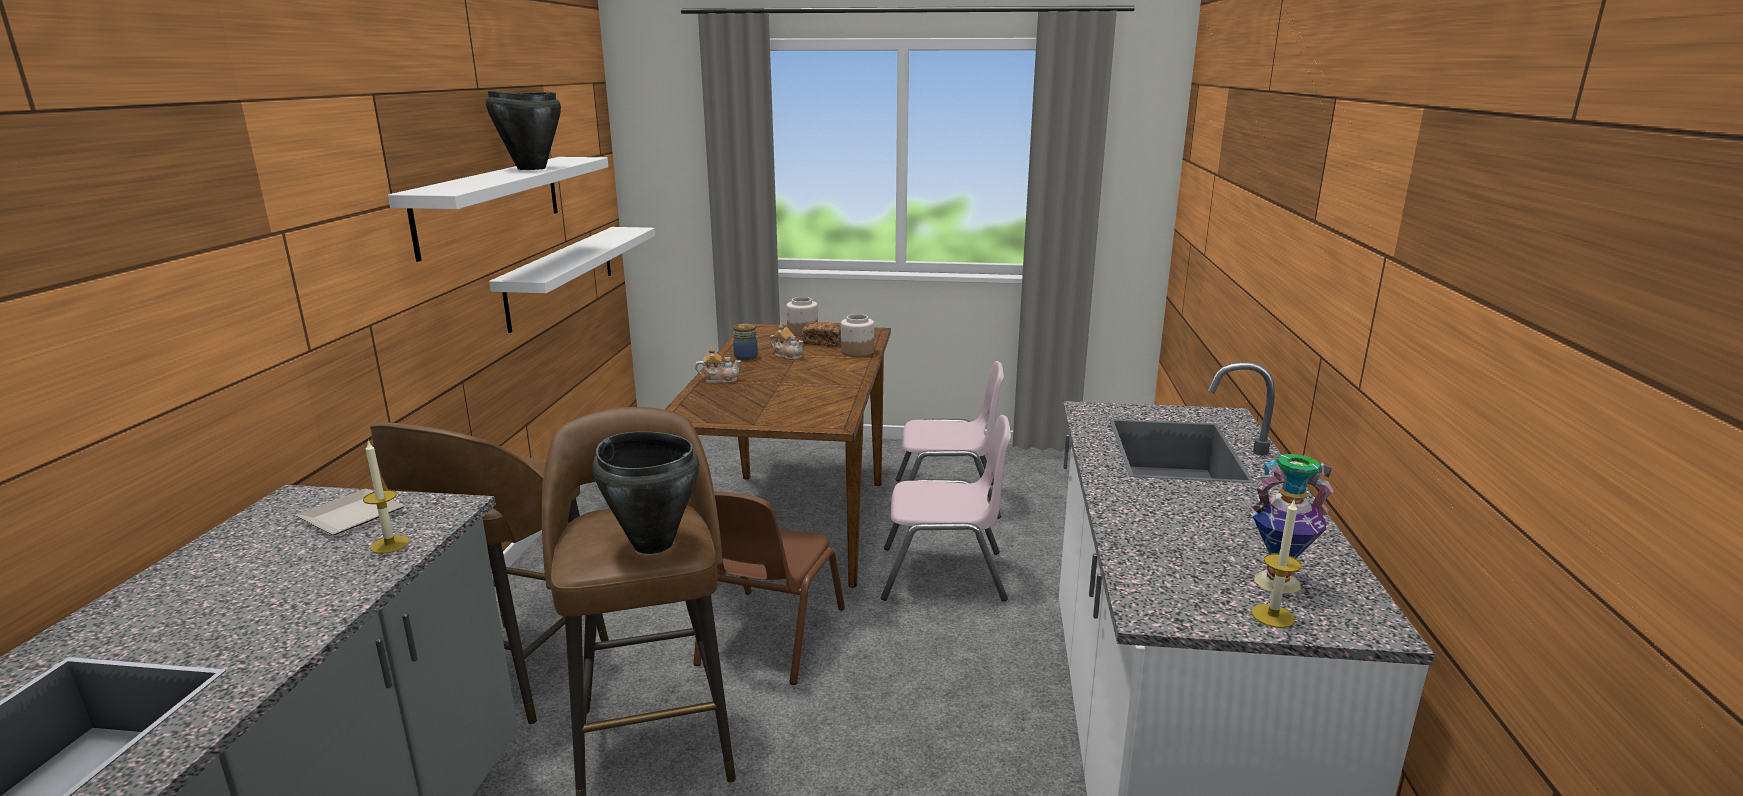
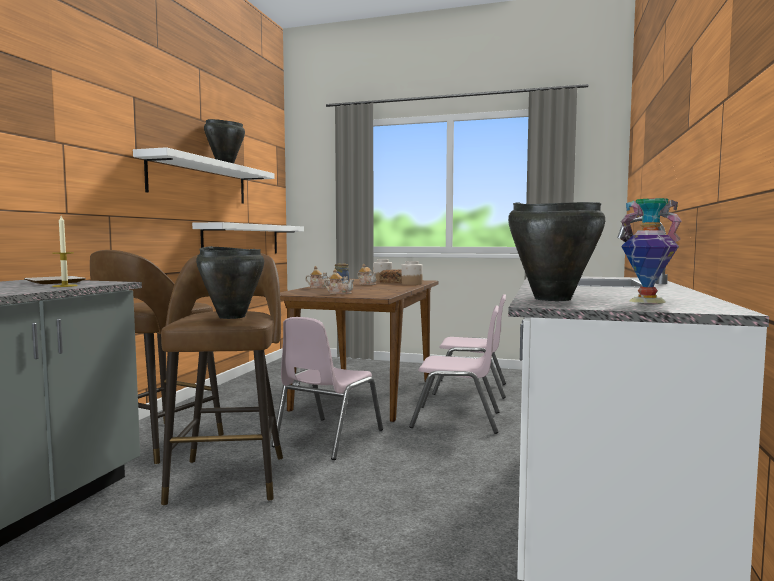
camera: 10 degrees right, 15 degrees down
brown chair [693,491,845,685] -> pink chair [272,317,383,460]
candle [1251,500,1302,628] -> none
none -> teapot [324,269,354,294]
none -> black cooking pot [508,202,605,301]

